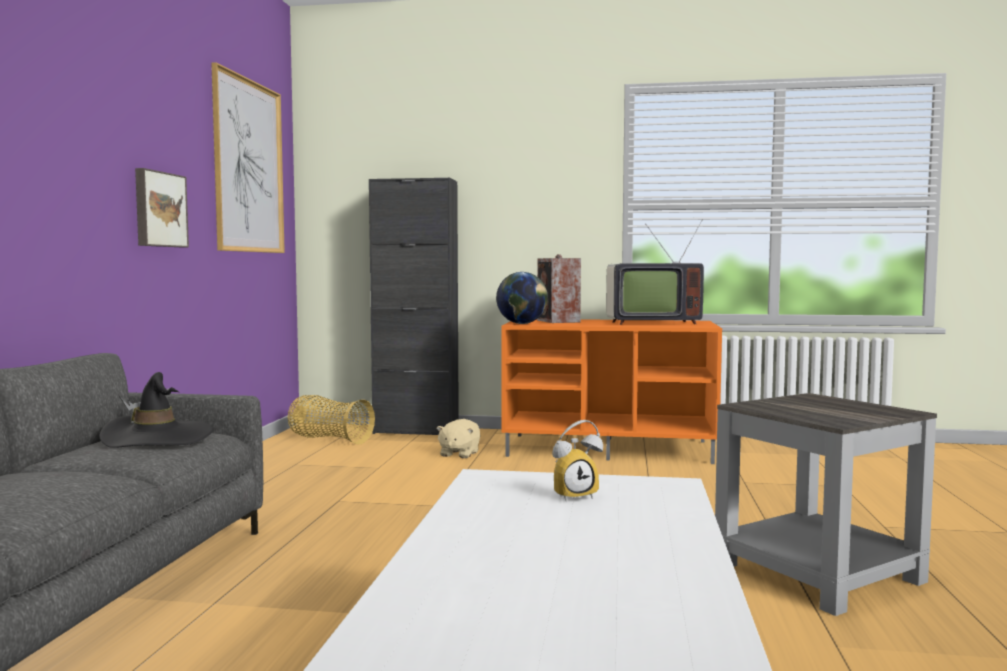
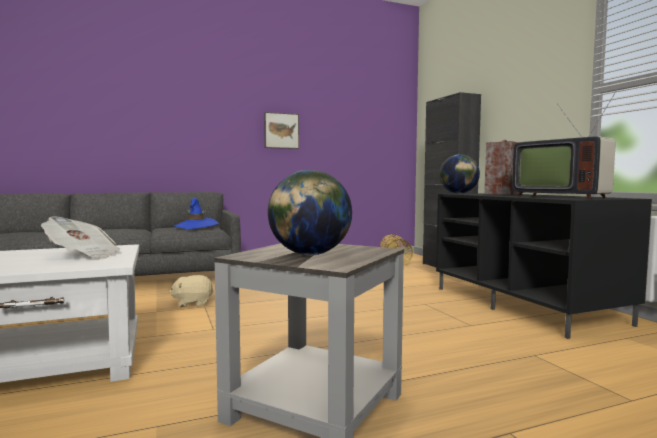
camera: 60 degrees right, 0 degrees up
black hat [99,372,213,448] -> blue hat [173,198,219,229]
picture [211,62,285,253] -> none
beige plush toy [436,419,480,458] -> beige plush toy moved to [169,275,214,307]
orange tv stand [501,319,722,464] -> black tv stand [436,193,652,339]
alarm clock [552,420,603,502] -> newspaper [41,216,120,259]
none -> globe [268,170,352,256]

